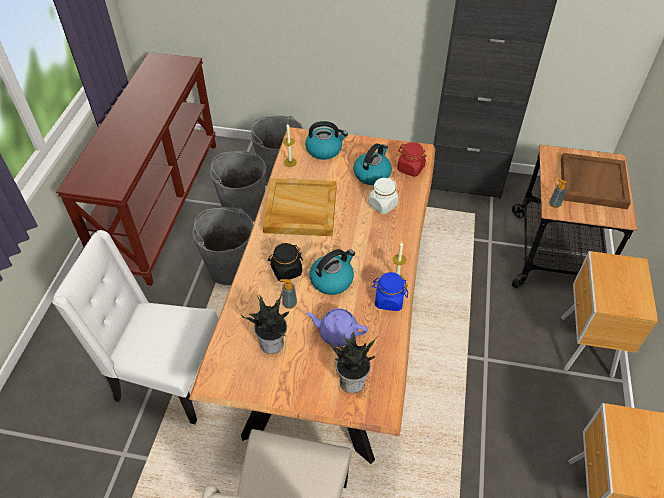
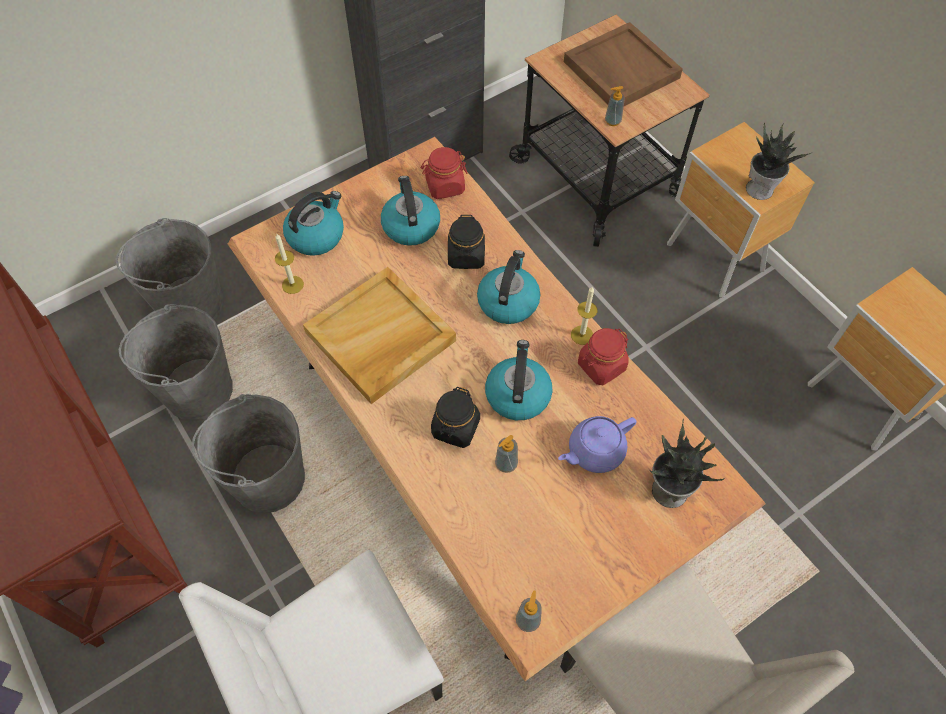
camera: 45 degrees left, 10 degrees up
potted plant [241,292,289,354] -> potted plant moved to [746,122,811,200]
white jar [368,177,399,214] -> black jar [448,214,485,269]
blue jar [372,272,408,311] -> red jar [578,328,629,385]
none -> kettle [477,250,540,324]
none -> soap dispenser [516,590,542,632]

